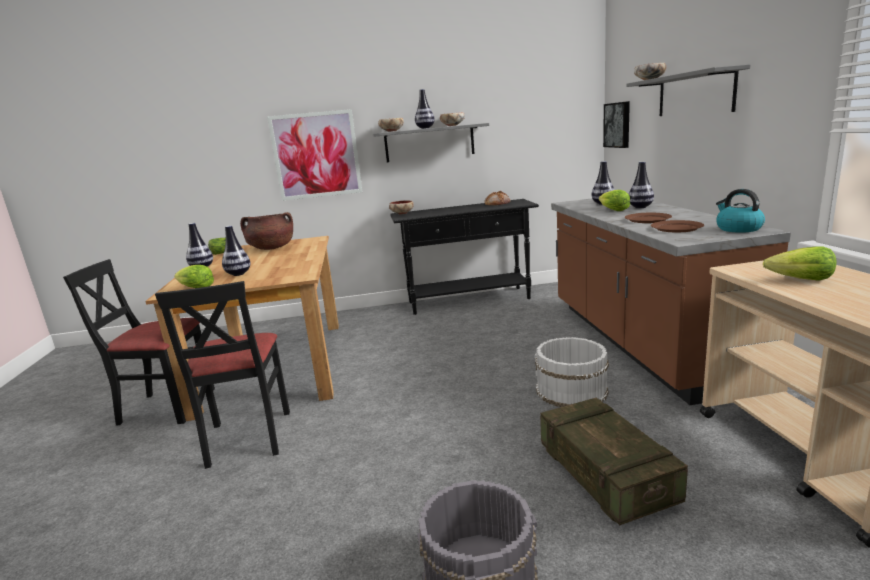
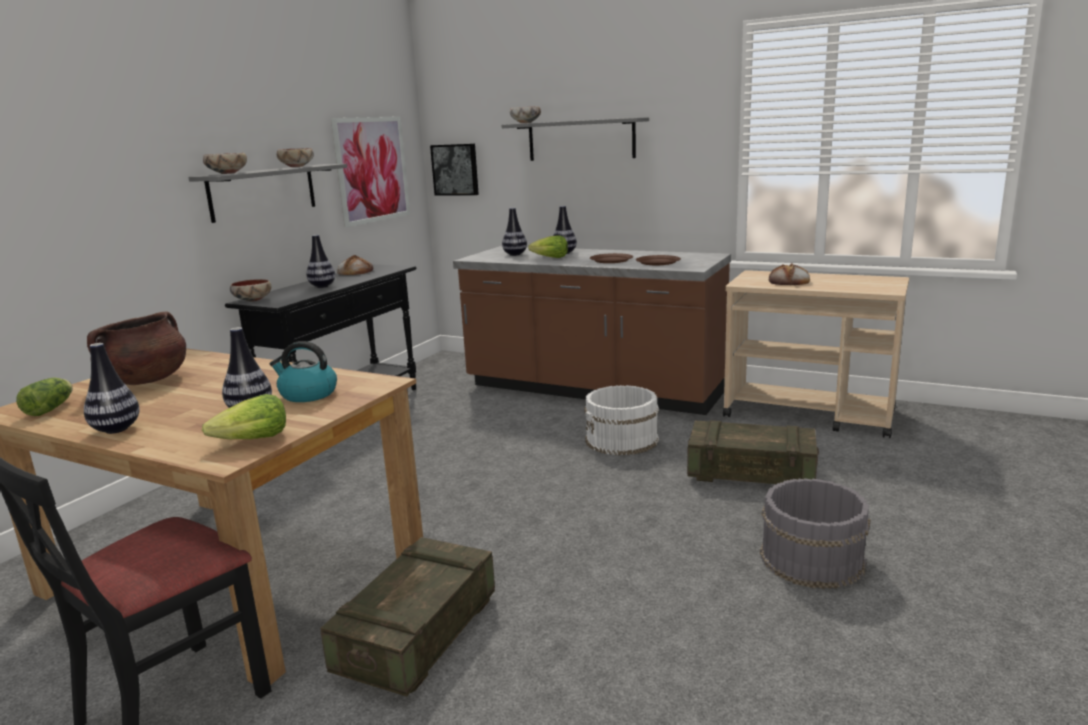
camera: 55 degrees left, 0 degrees up
black chair [155,281,290,469] -> crate [320,537,495,697]
picture [267,109,362,201] -> picture moved to [331,117,410,227]
vase [415,89,435,129] -> vase moved to [306,235,335,288]
kettle [716,189,765,233] -> kettle moved to [270,341,337,402]
lettuce [763,246,836,281] -> bread [769,263,810,285]

